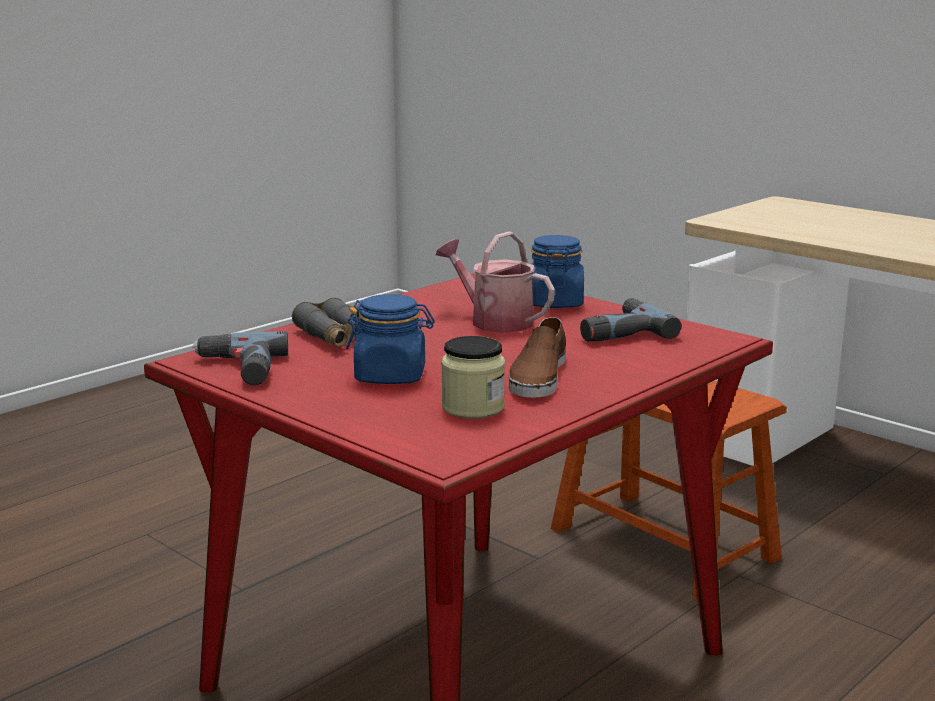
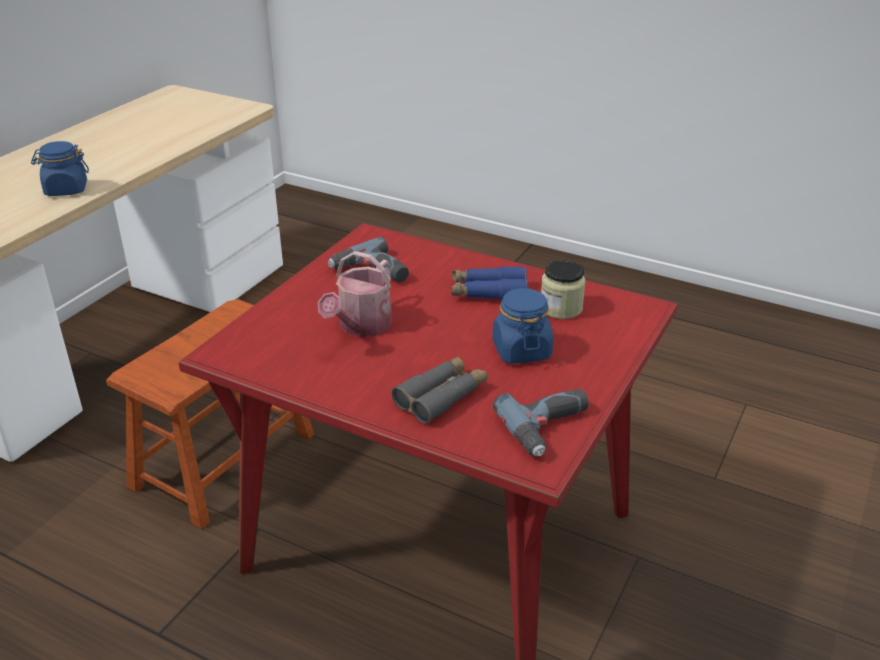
camera: 105 degrees left, 15 degrees up
brown shoe [509,317,566,398] -> blue binoculars [452,266,528,300]
blue jar [531,235,584,308] -> blue jar moved to [31,141,89,196]

